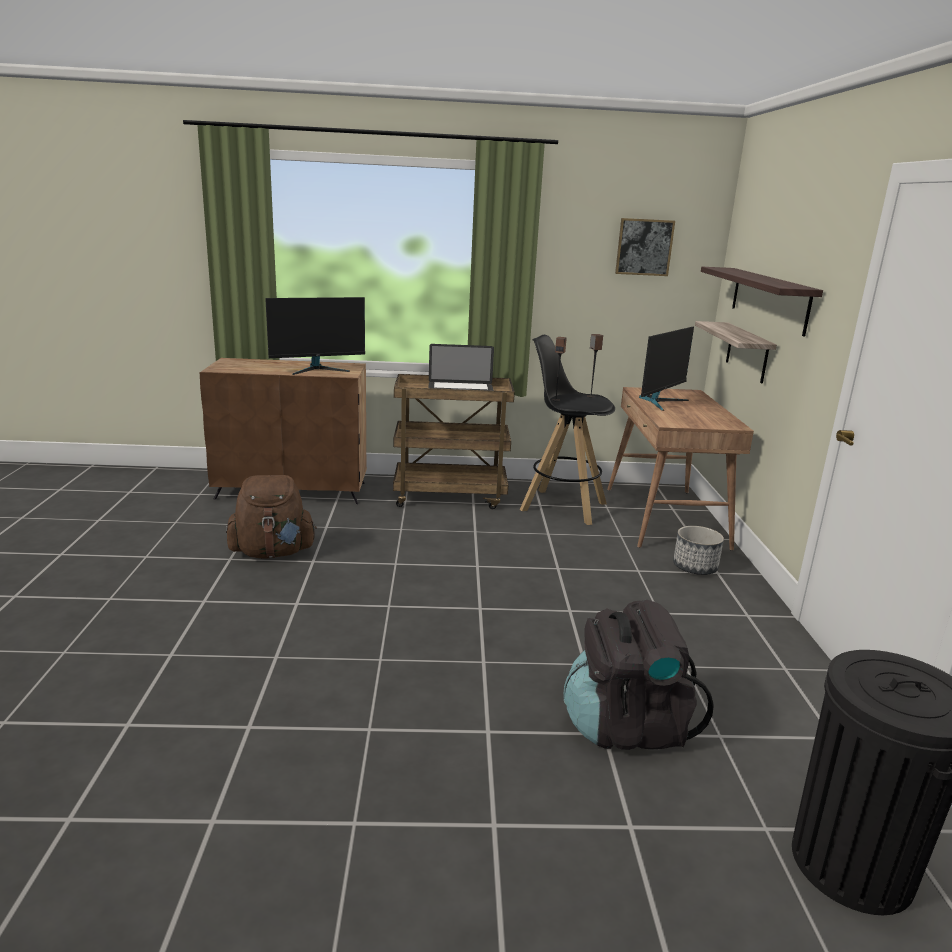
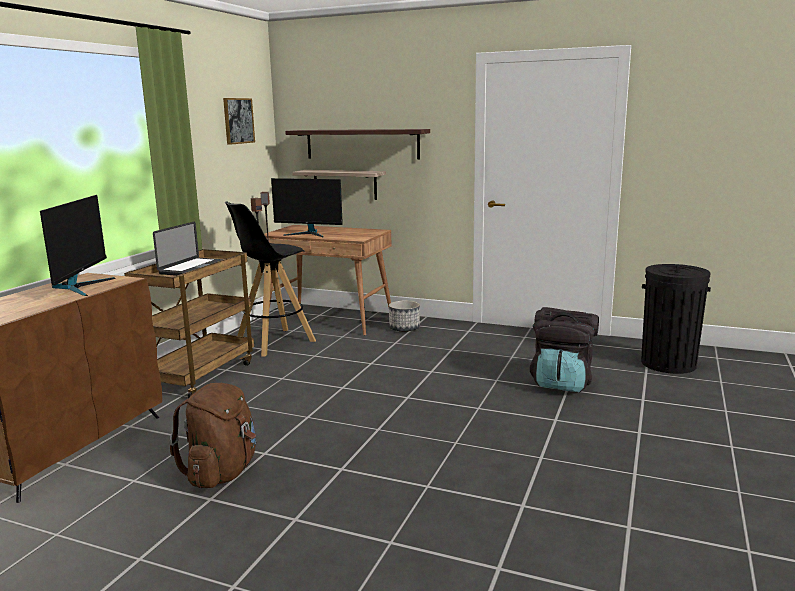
camera: 65 degrees left, 5 degrees down
monitor [639,327,694,411] -> monitor turned 135 degrees clockwise [271,178,343,237]

